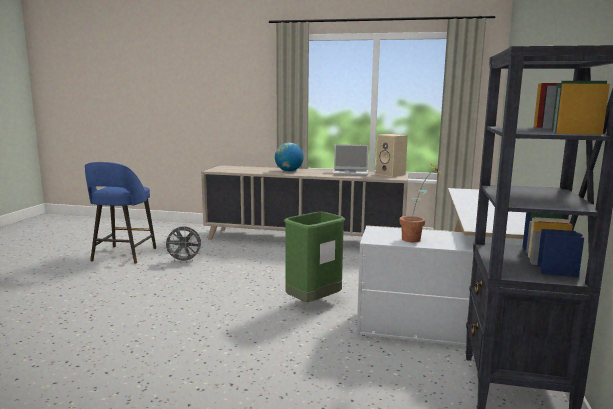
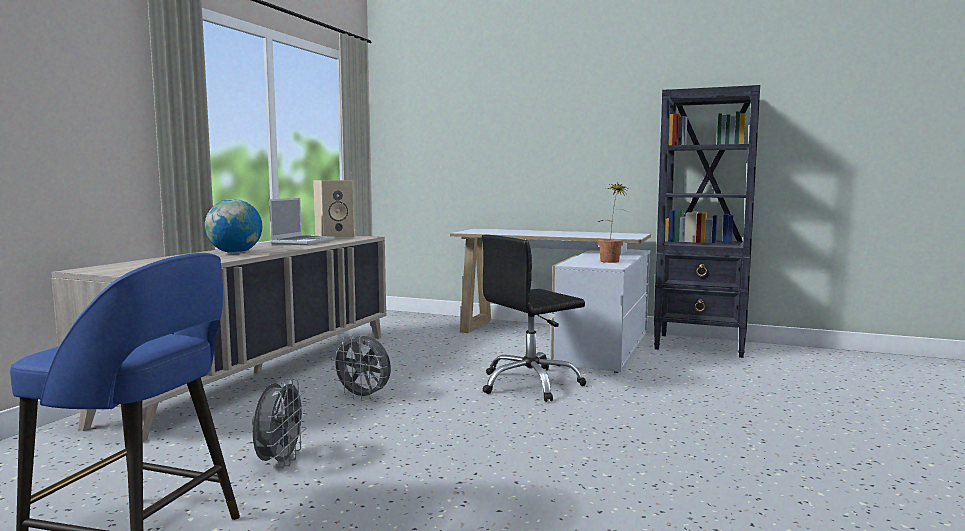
camera: 80 degrees left, 5 degrees down
green trash can [284,212,345,302] -> black office chair [482,235,586,402]
none -> grey fan [331,334,391,401]

